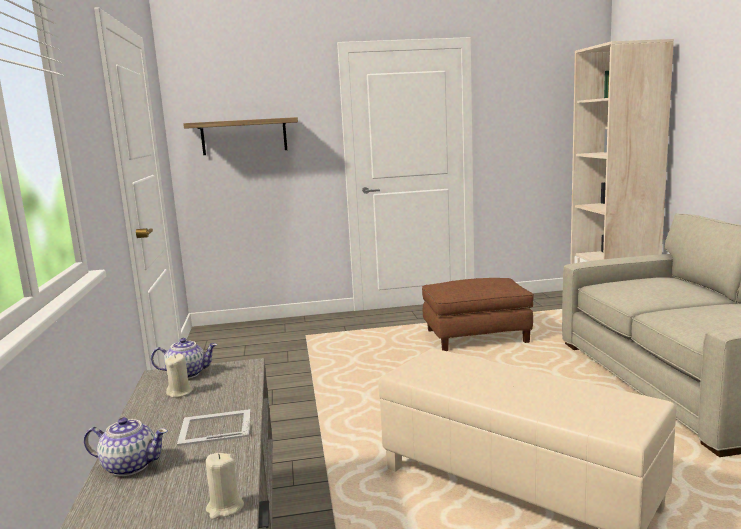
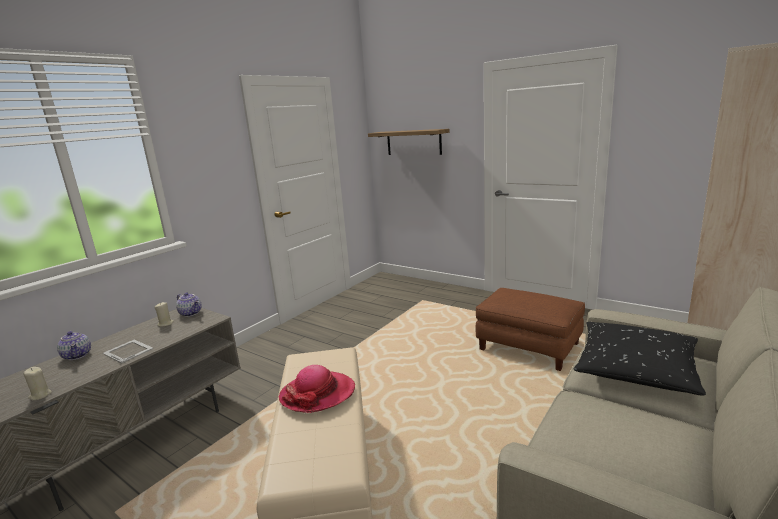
camera: 45 degrees right, 5 degrees up
none -> hat [279,365,355,413]
none -> black pillow [574,322,706,396]

